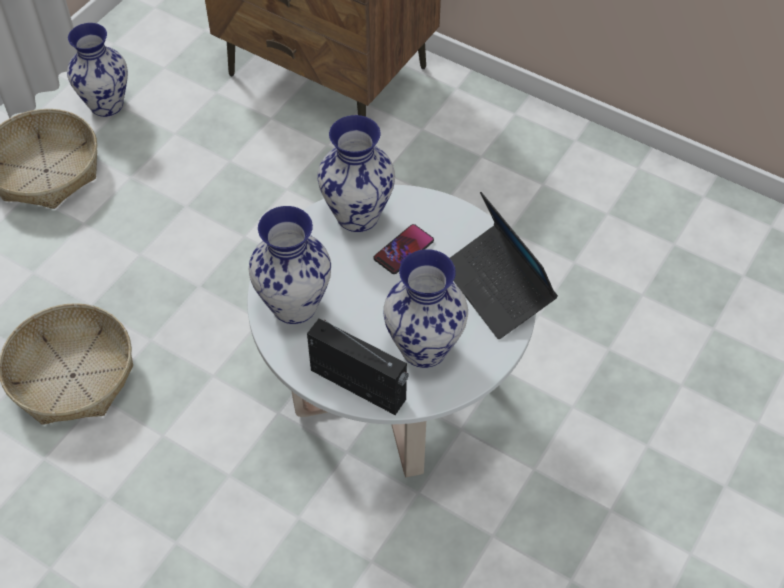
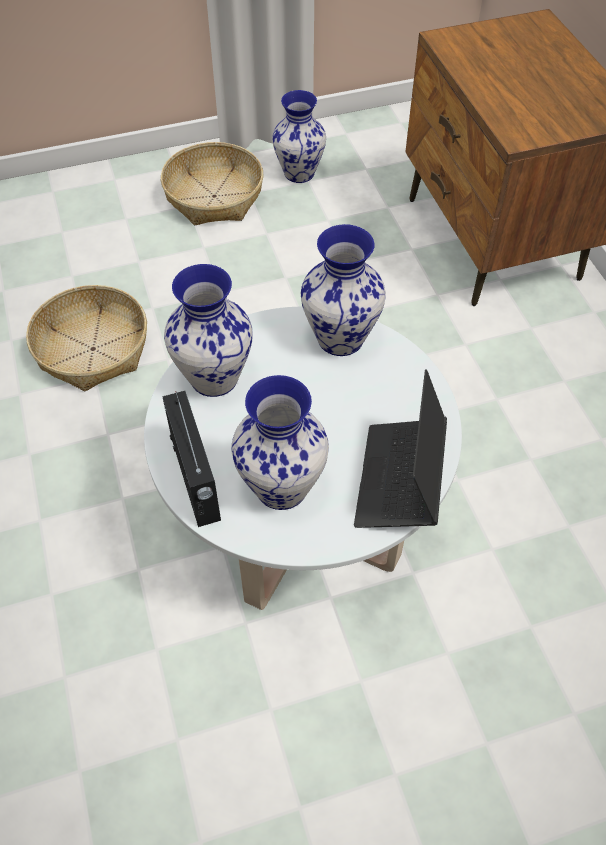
camera: 40 degrees right, 0 degrees up
phone [374,224,434,274] -> none

